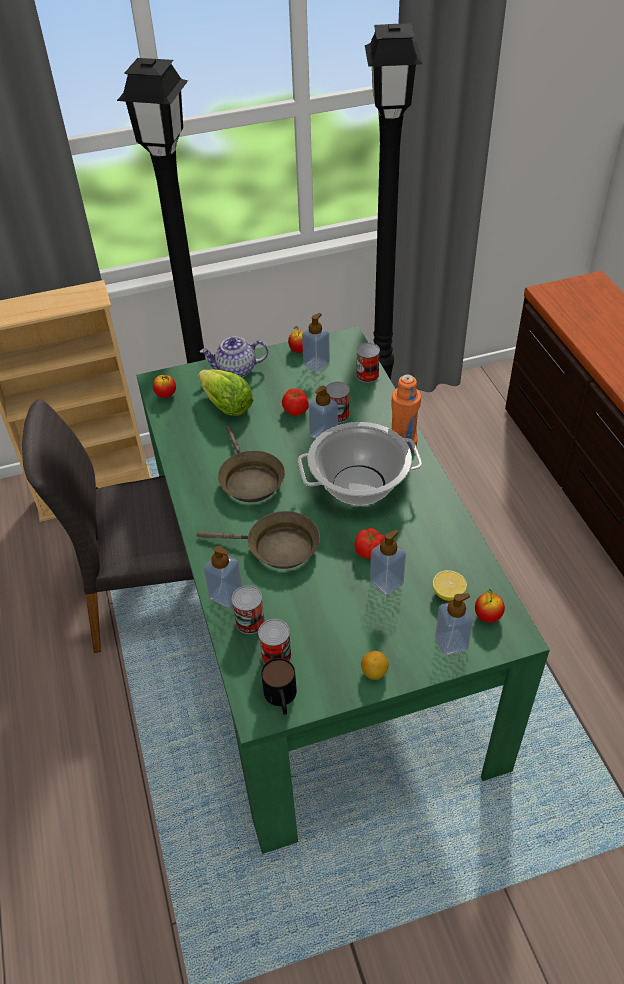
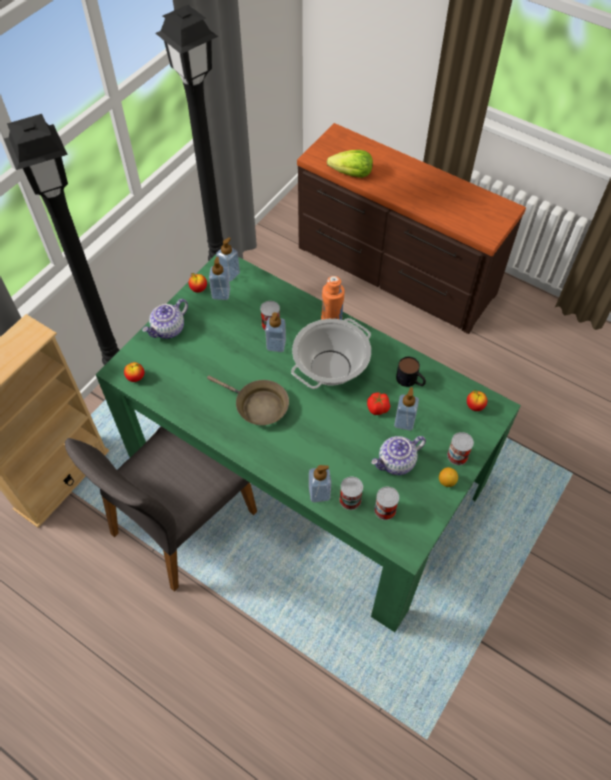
camera: 40 degrees left, 10 degrees up
brown frying pan [196,511,320,569] -> none
lettuce [198,369,253,416] -> lettuce moved to [327,150,373,178]
mug [261,658,297,715] -> mug moved to [396,357,426,387]
tomato [282,388,309,416] -> none
can [356,343,380,383] -> can moved to [447,432,474,465]
lemon [433,570,467,601] -> none
soap dispenser [435,593,473,656] -> soap dispenser moved to [216,237,240,282]
none -> teapot [371,436,426,475]

